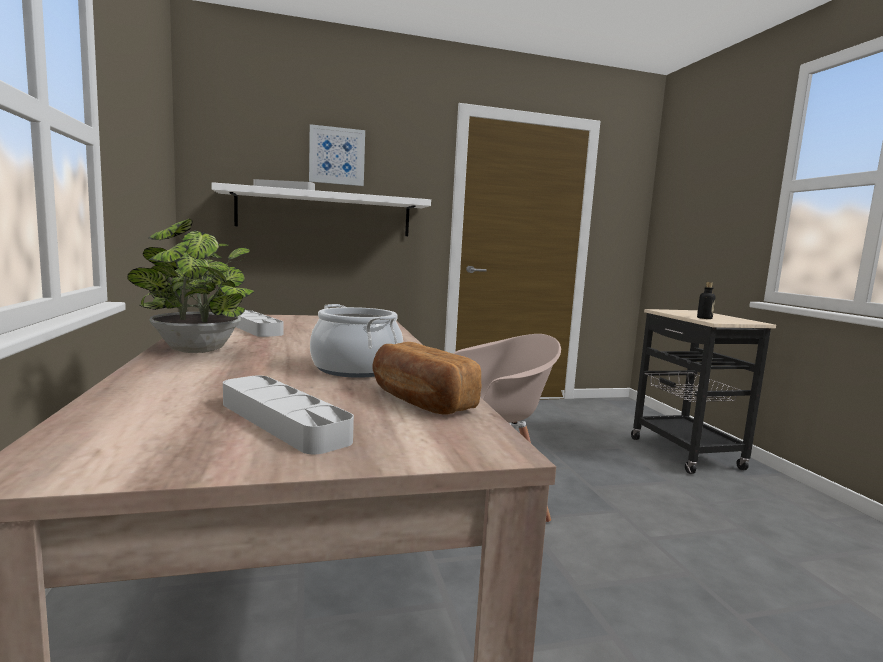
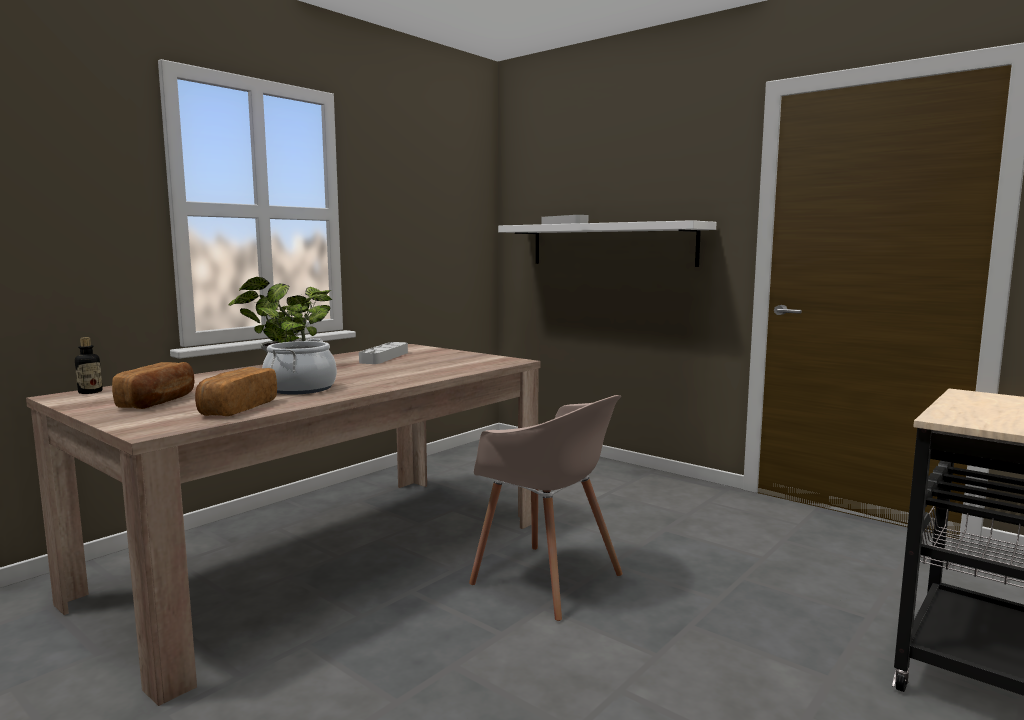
camera: 55 degrees right, 0 degrees up
grey tray [223,376,354,454] -> bread [112,362,194,409]
picture [309,124,365,186] -> none
bottle [697,282,716,319] -> bottle moved to [75,337,102,394]

